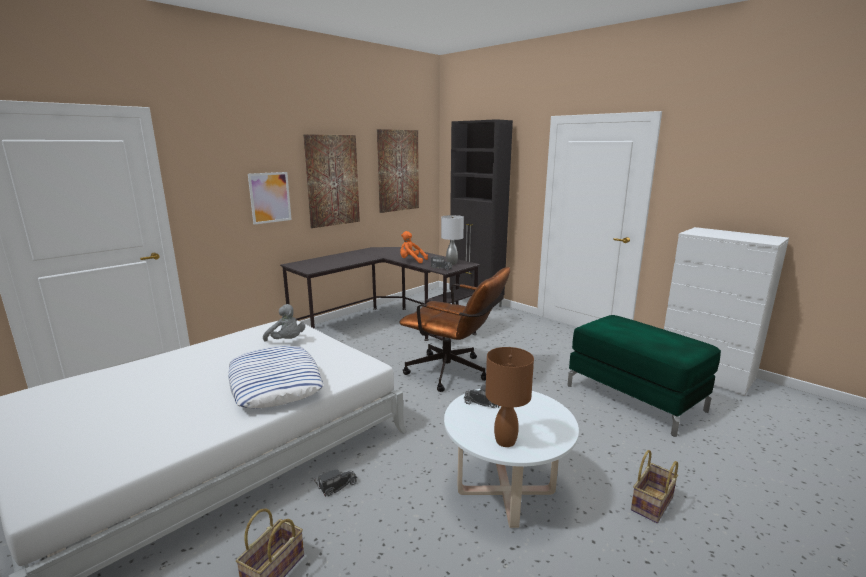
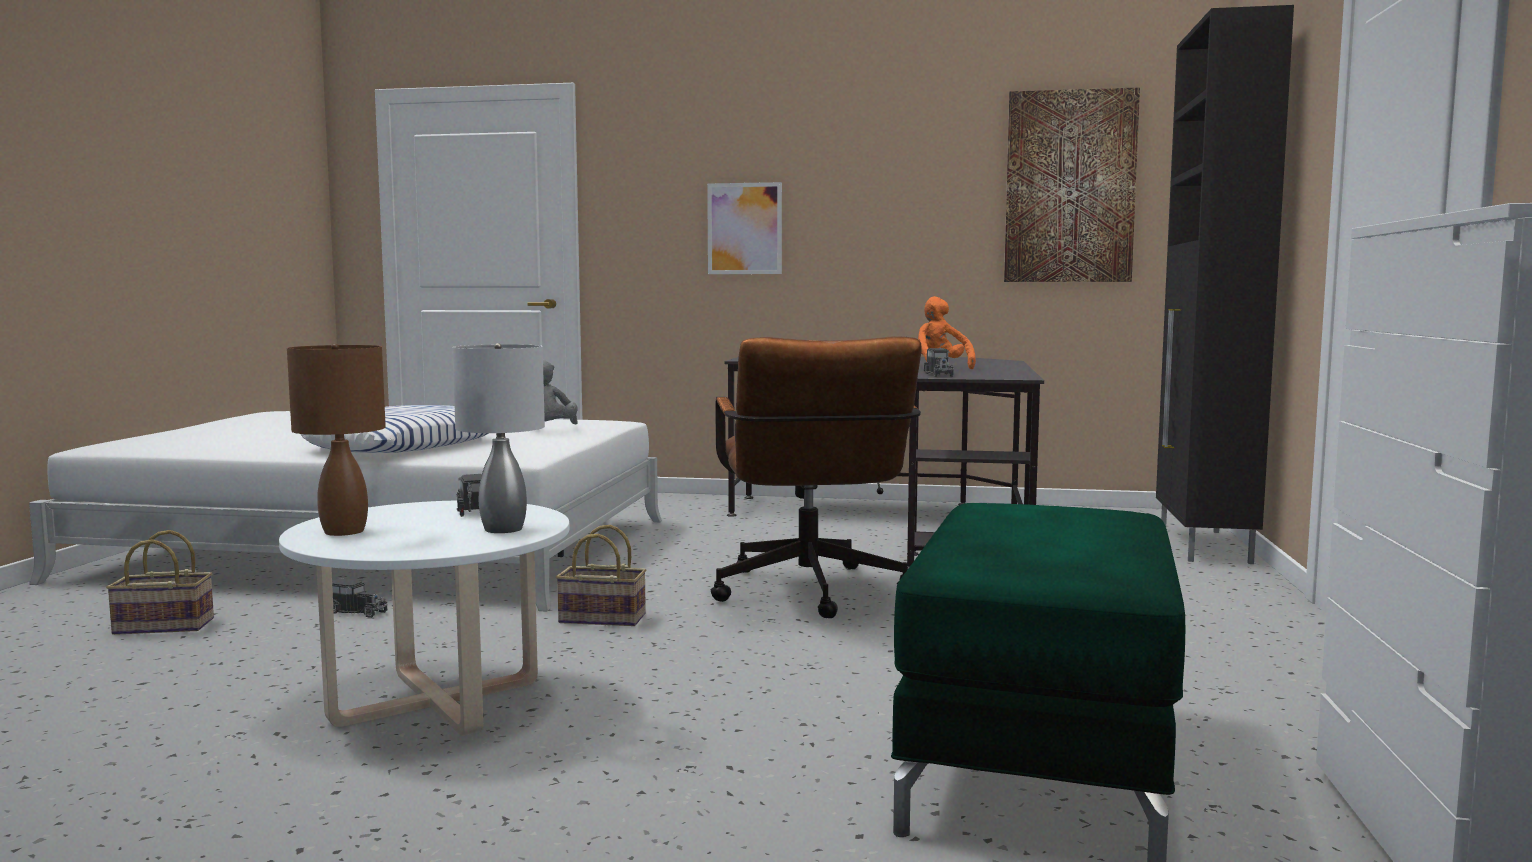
camera: 55 degrees right, 10 degrees down
picture [303,134,360,228] -> none
grey table lamp [441,215,464,265] -> grey table lamp moved to [452,343,545,533]
basket [631,450,678,523] -> basket moved to [556,525,646,626]

